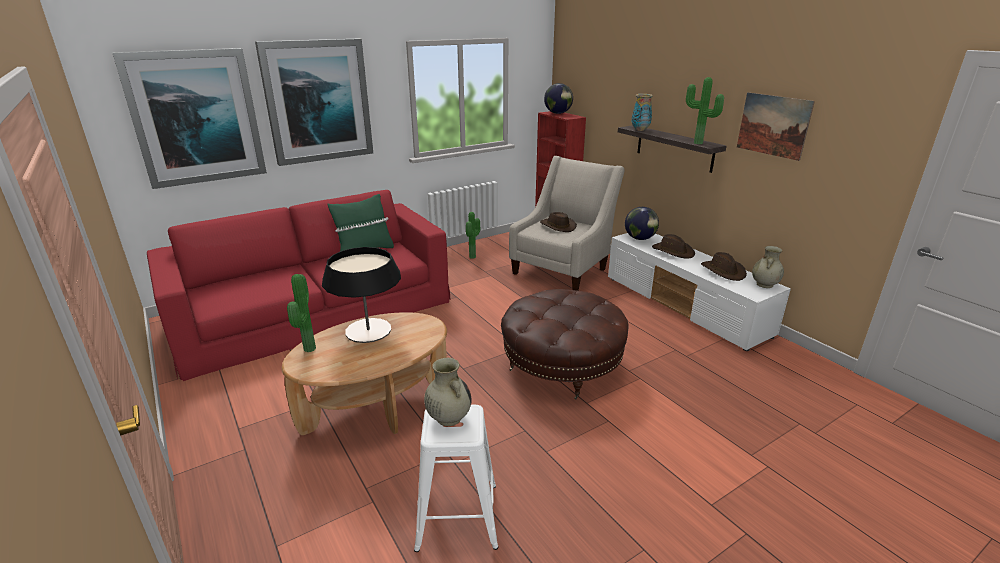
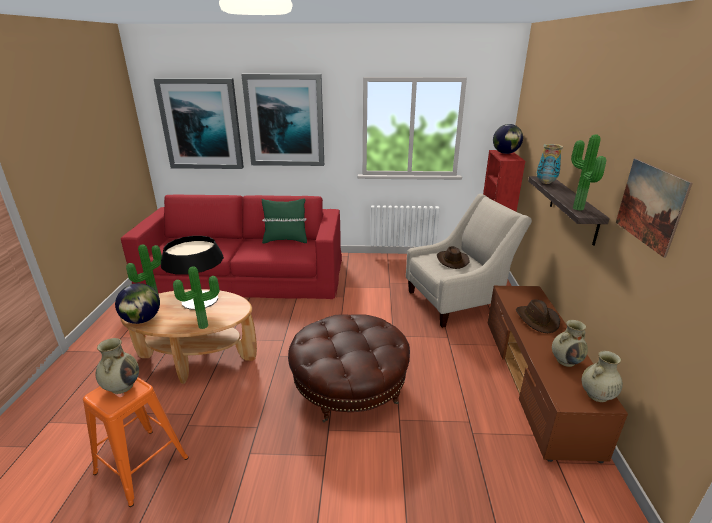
camera: 35 degrees right, 0 degrees up
white stool [414,405,498,552] -> orange stool [83,378,189,507]
potted plant [466,212,480,259] -> potted plant moved to [173,266,220,329]
white tv stand [608,233,791,351] -> brown tv stand [488,286,628,463]
globe [625,207,659,240] -> globe moved to [115,283,160,324]
brown hat [701,252,747,281] -> beige vase [552,320,588,367]

